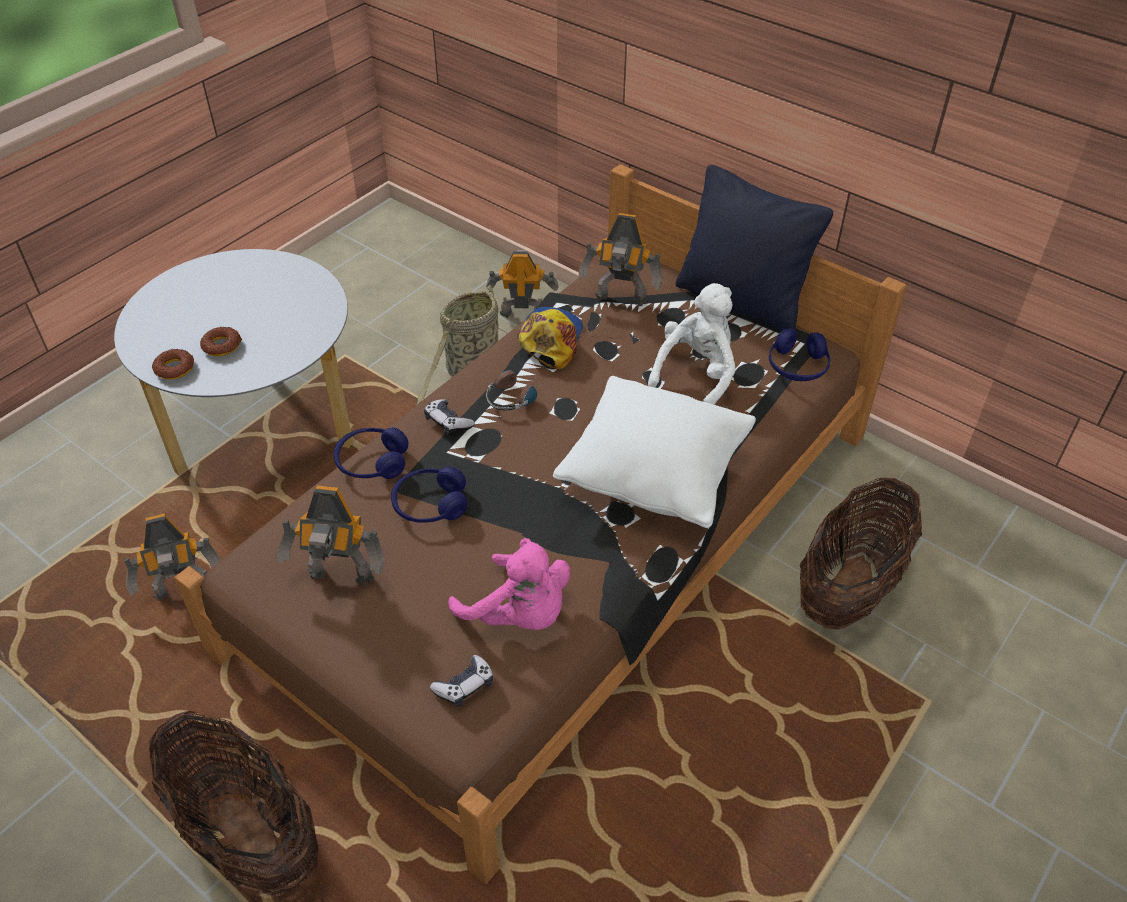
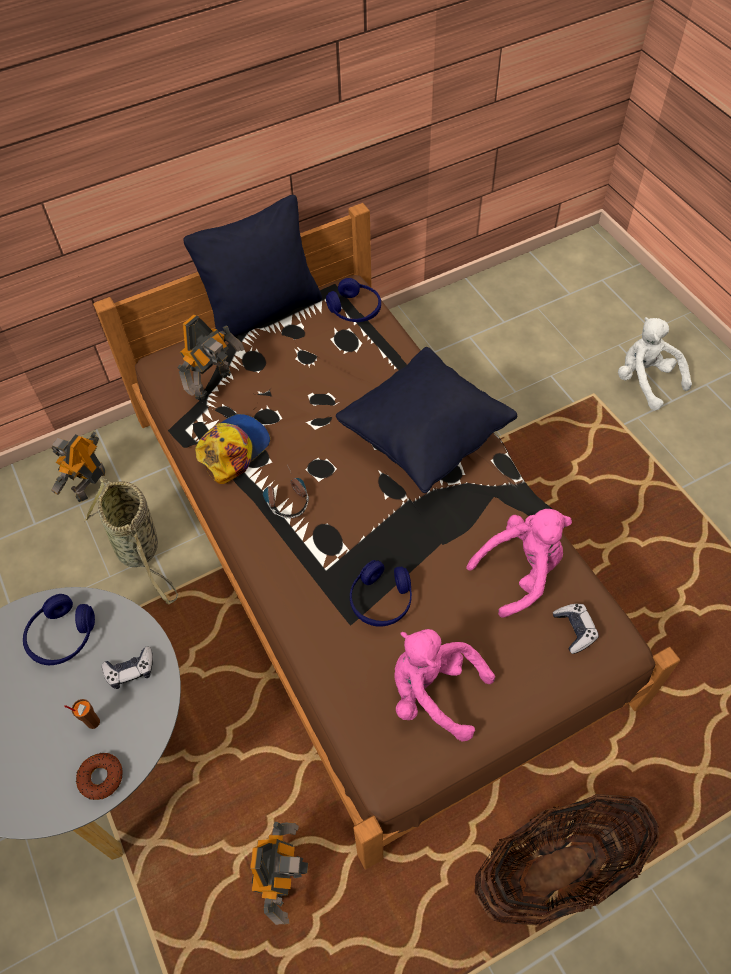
camera: 65 degrees left, 10 degrees up
donut [200,327,242,356] -> brown cup [64,699,100,729]
toy robot [277,485,385,586] -> pink plush toy [394,629,495,741]
blue headphones [333,427,408,479] -> blue headphones moved to [23,594,95,665]
game controller [424,399,475,435] -> game controller moved to [102,647,153,689]
cap [517,307,583,369] -> cap turned 90 degrees clockwise [195,414,270,484]
white pillow [553,376,756,528] -> black pillow [336,347,517,493]
white plush toy [648,283,736,405] -> white plush toy moved to [618,317,692,411]
basket [800,476,922,630] -> none

